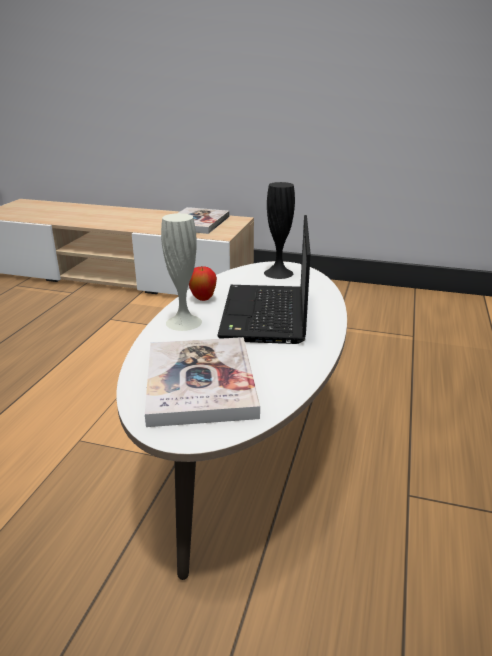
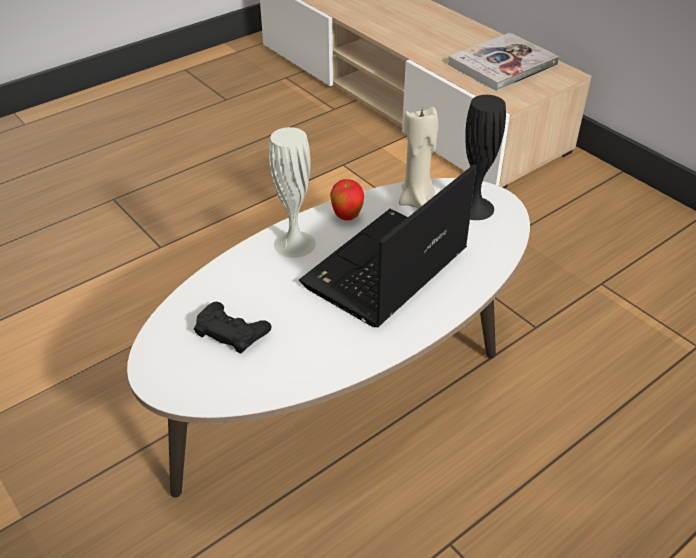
camera: 35 degrees right, 15 degrees up
book [145,337,260,427] -> black game controller [194,302,271,353]
none -> beige candle [399,105,439,209]

